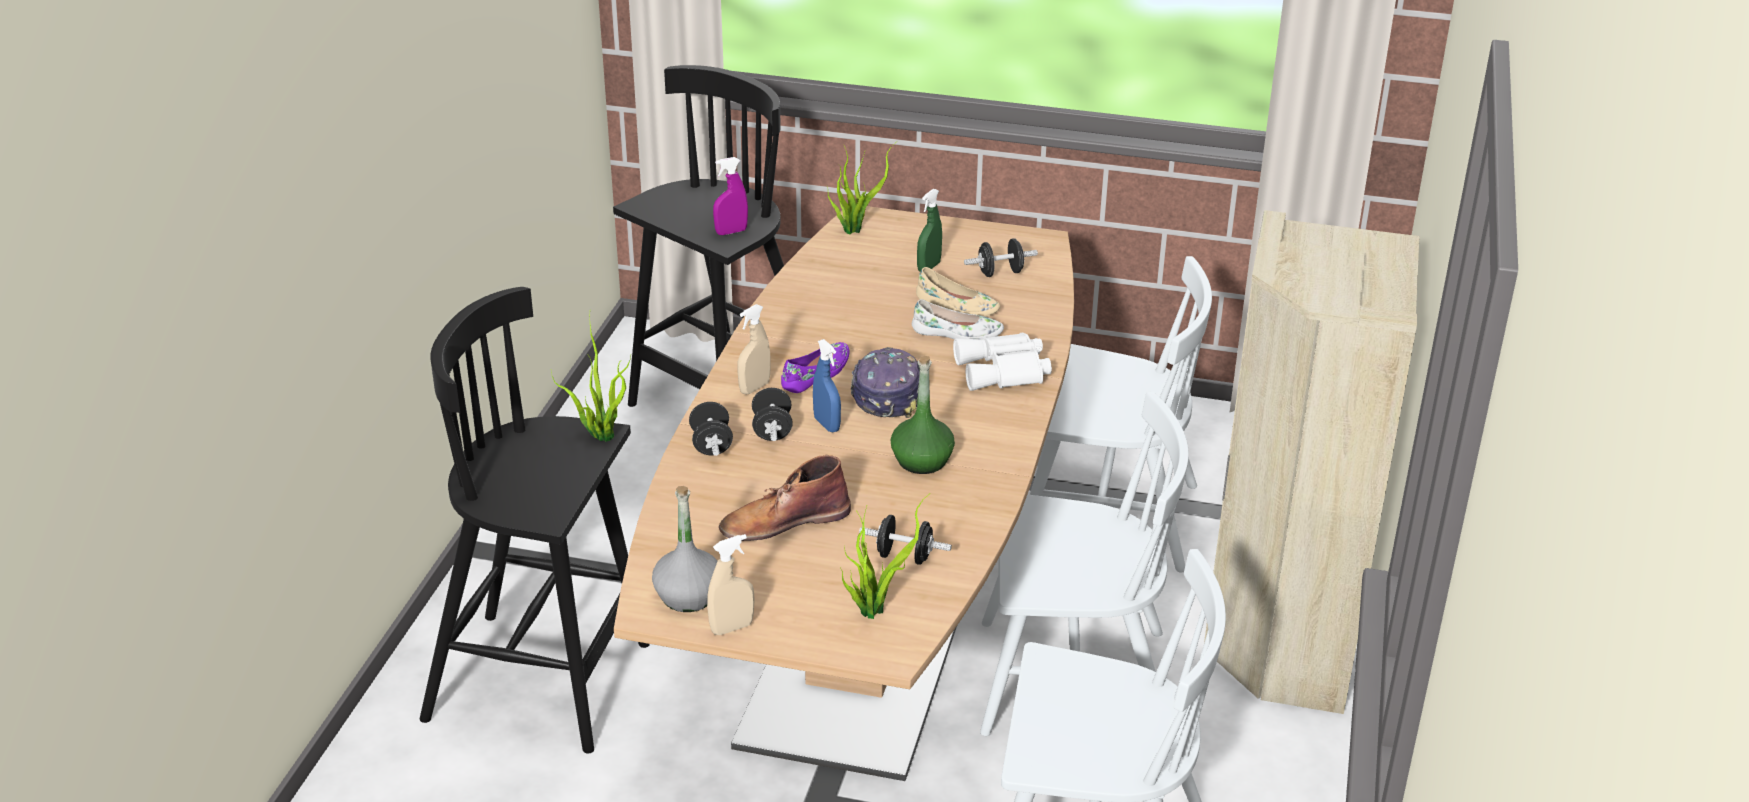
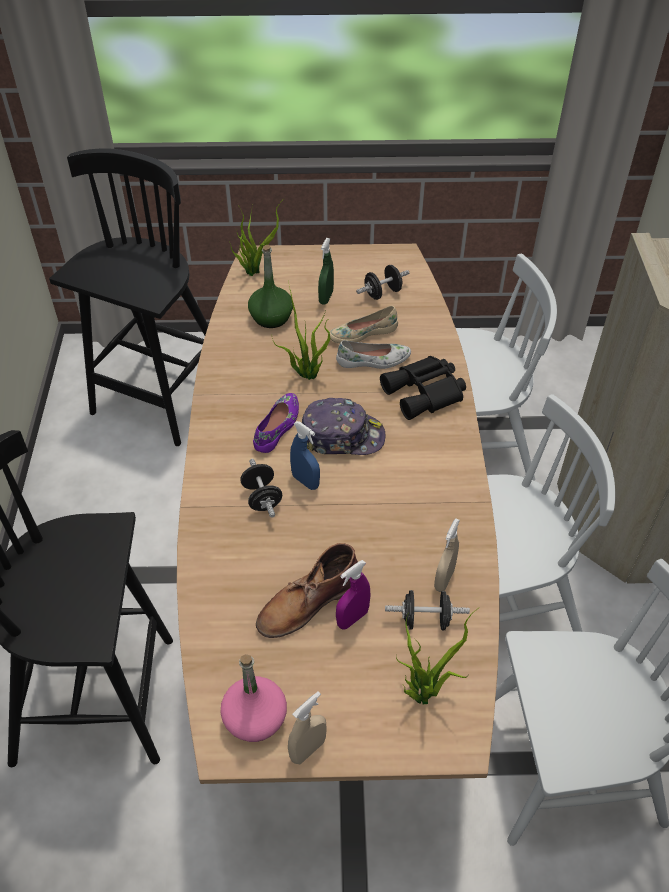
camera: 15 degrees left, 15 degrees up
potted plant [551,317,631,442] -> potted plant moved to [272,280,330,380]
grey bottle [652,486,717,612] -> pink bottle [220,654,287,742]
black dumbbell [689,402,733,456] -> none
purple spray bottle [713,157,748,235] -> purple spray bottle moved to [336,560,371,629]
beige spray bottle [738,304,771,394] -> beige spray bottle moved to [434,518,460,592]
cap [851,347,920,418] -> cap turned 105 degrees clockwise [302,398,386,455]
green bottle [891,356,955,474] -> green bottle moved to [248,245,293,328]
beige shoe [916,267,1000,316] -> beige shoe turned 150 degrees clockwise [329,306,398,344]
white binoculars [953,333,1052,391] -> black binoculars [380,356,466,420]

